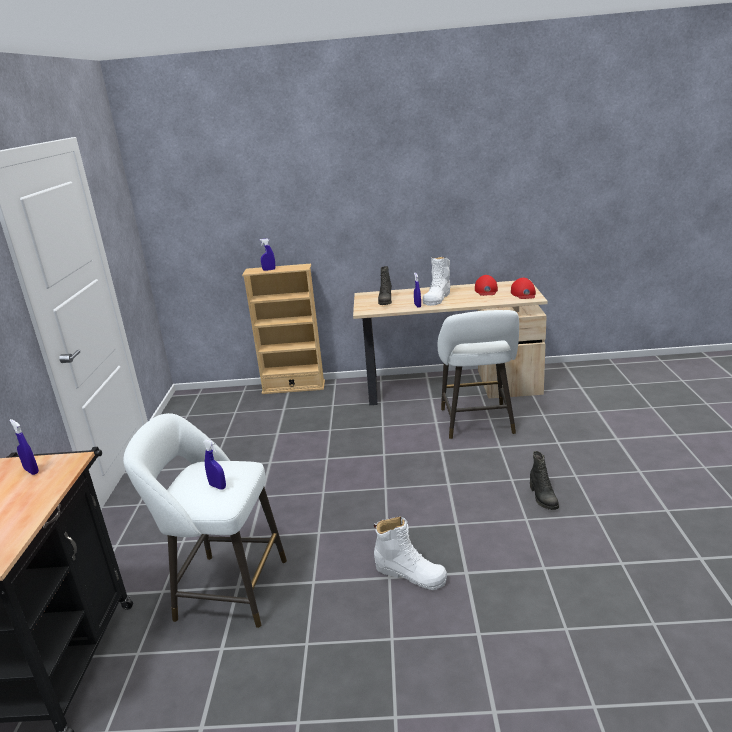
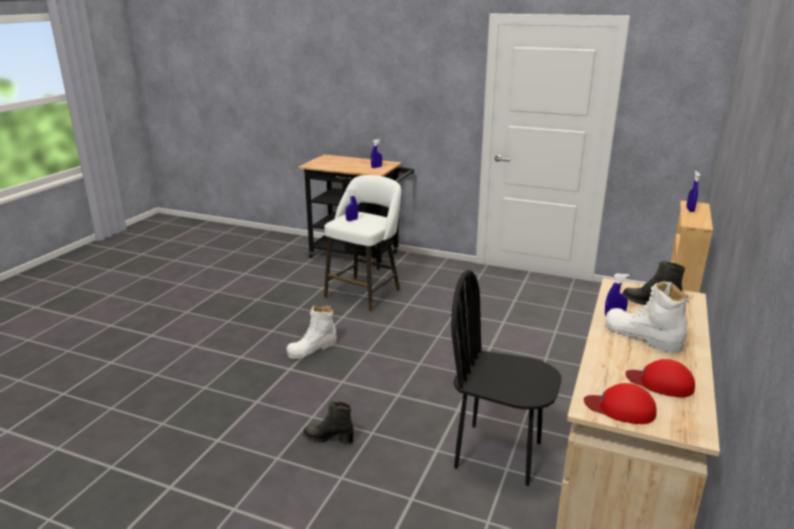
camera: 110 degrees right, 0 degrees up
white stool [438,310,519,439] -> black chair [451,270,561,486]

